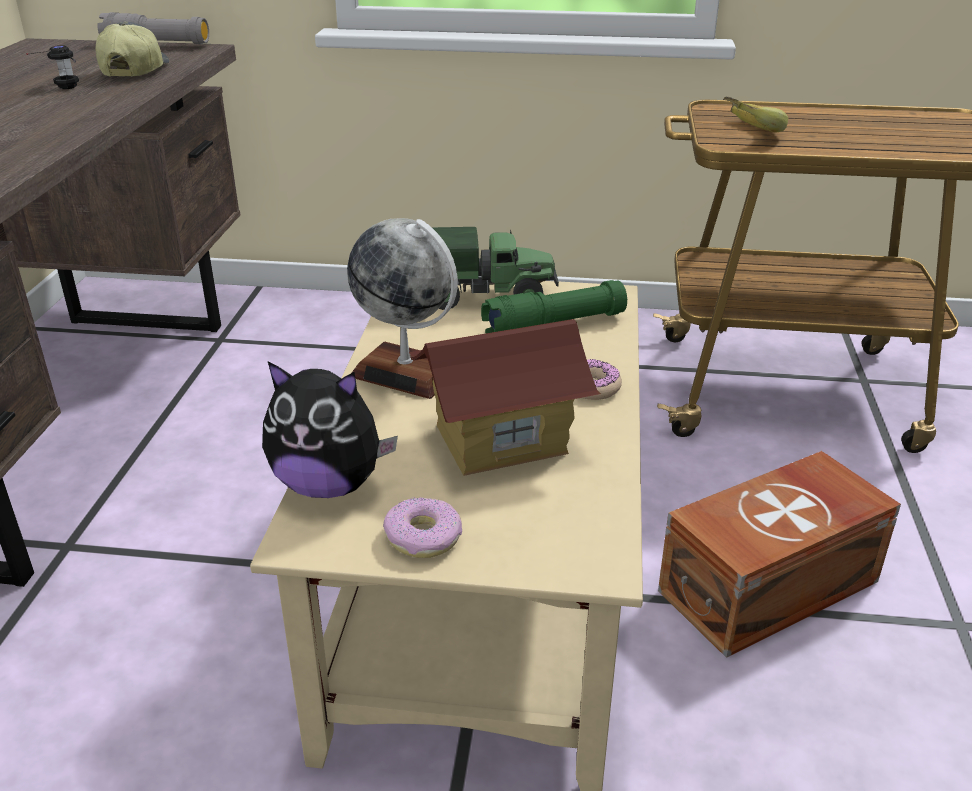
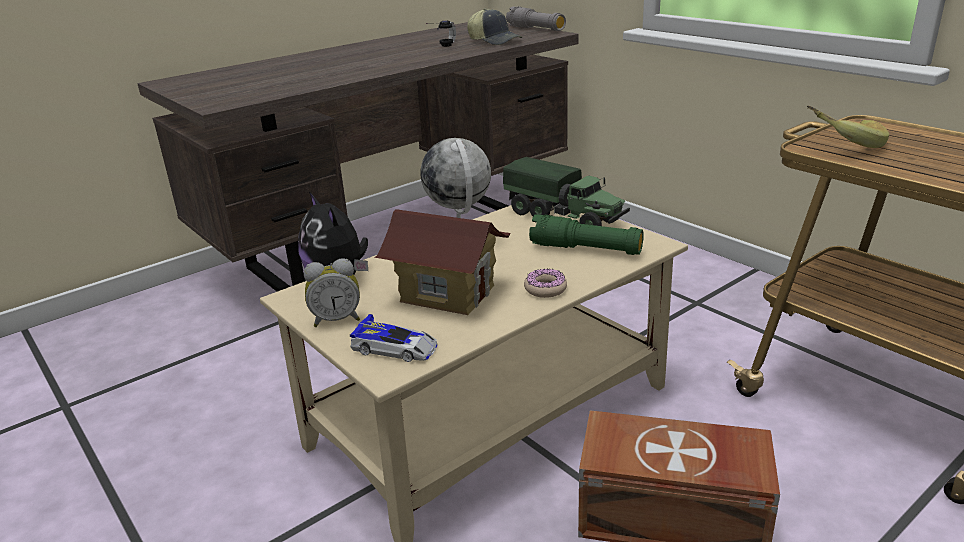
camera: 45 degrees right, 5 degrees down
cap [96,21,170,77] -> cap turned 90 degrees clockwise [467,8,522,45]
donut [383,497,462,558] -> alarm clock [304,258,360,327]
none -> toy car [350,314,438,362]

